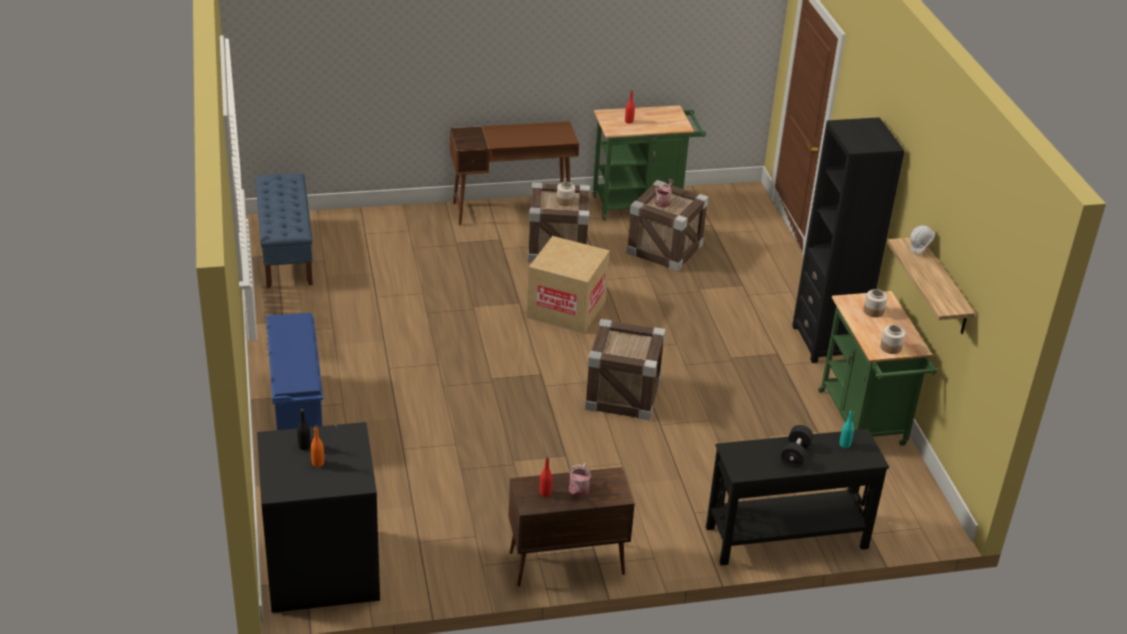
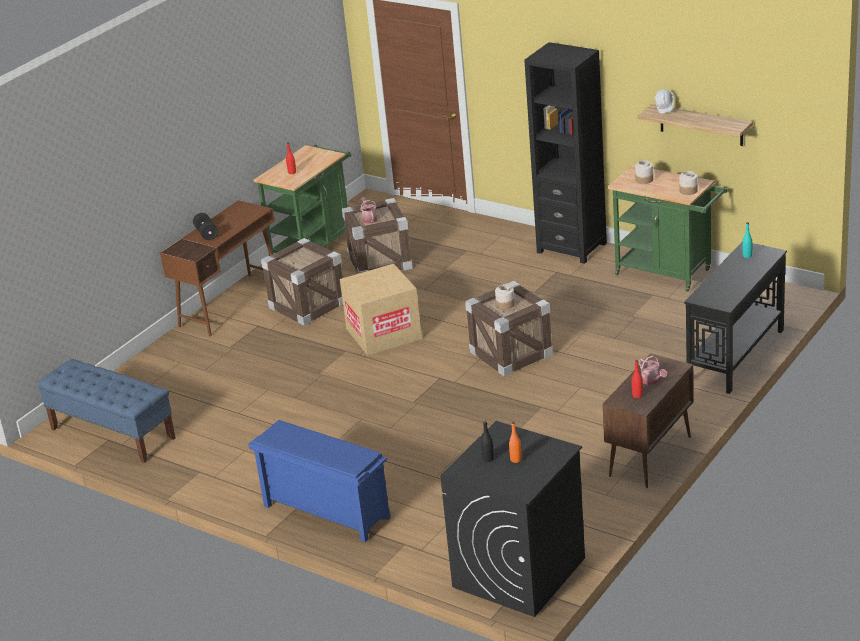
camera: 40 degrees left, 5 degrees down
jar [557,182,575,206] -> jar moved to [495,284,515,309]
black dumbbell [781,425,813,467] -> black dumbbell moved to [193,213,218,240]

